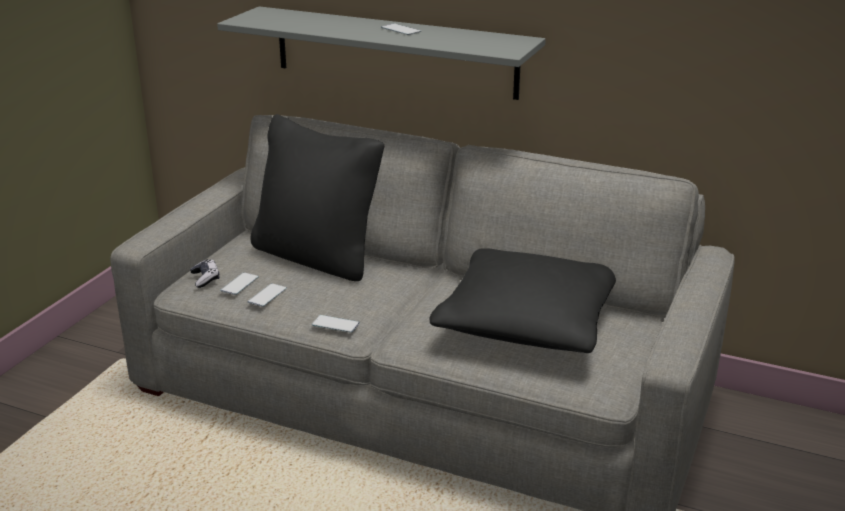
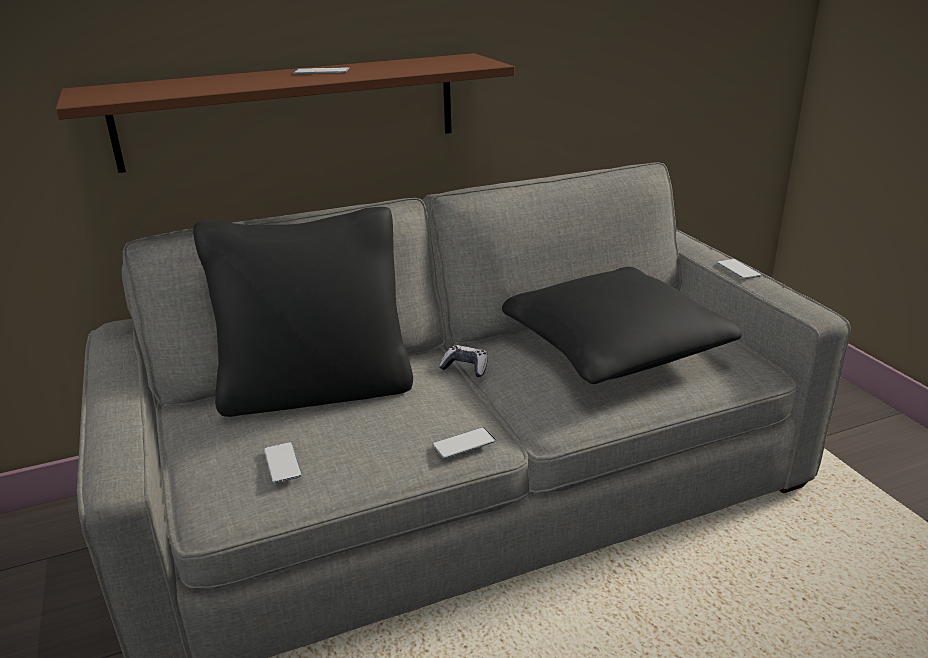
camera: 45 degrees left, 0 degrees up
game controller [190,259,220,288] -> game controller moved to [439,345,488,377]
grey shelf [217,6,546,100] -> brown shelf [56,53,515,173]
phone [247,283,287,307] -> phone moved to [717,259,762,279]

